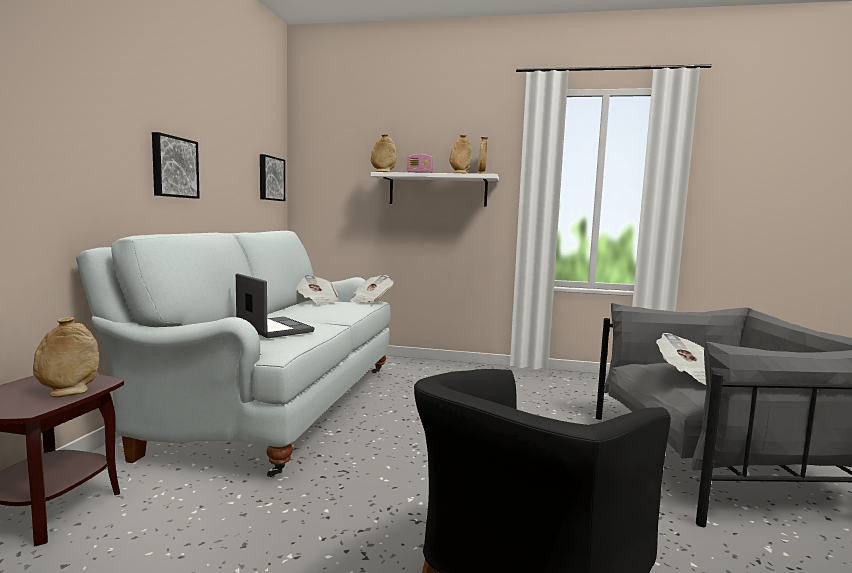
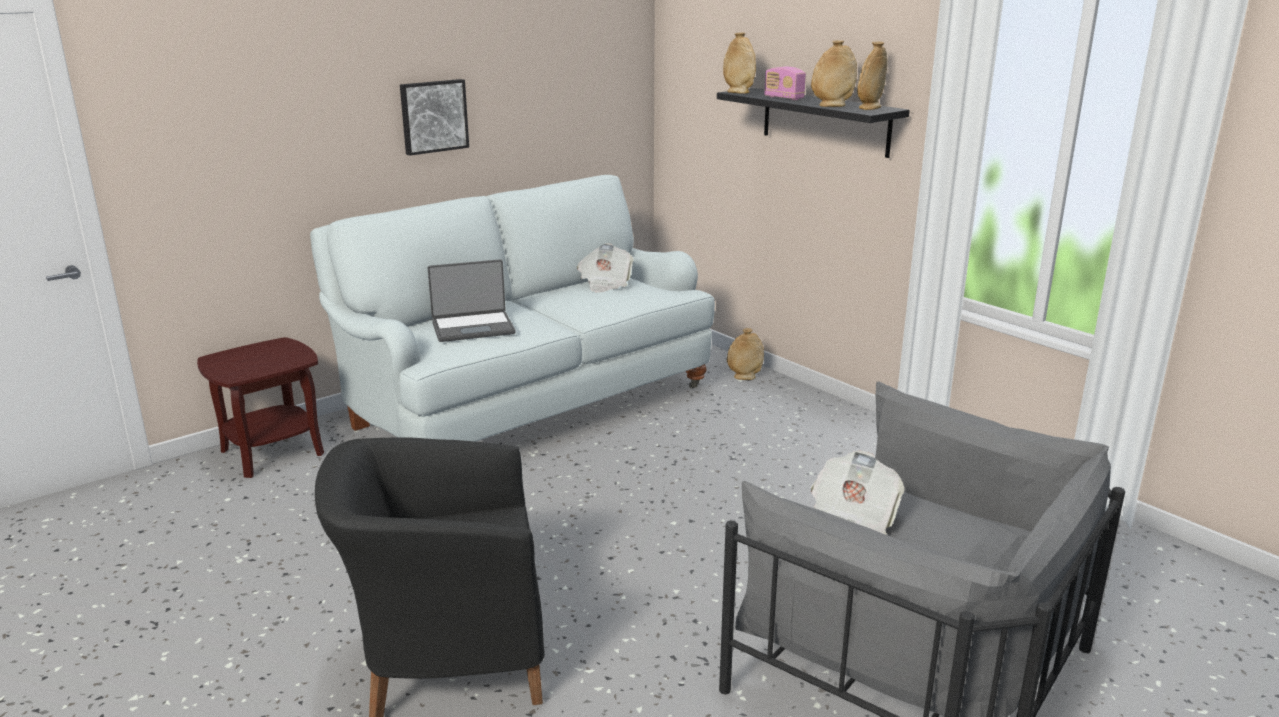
camera: 40 degrees right, 15 degrees up
beige vase [33,317,99,397] -> beige vase moved to [727,328,764,380]
laptop [236,274,315,338] -> laptop turned 75 degrees clockwise [428,259,516,342]
picture [260,154,285,201] -> none
newspaper [350,275,393,303] -> none
white shelf [371,172,499,207] -> black shelf [717,88,910,158]

